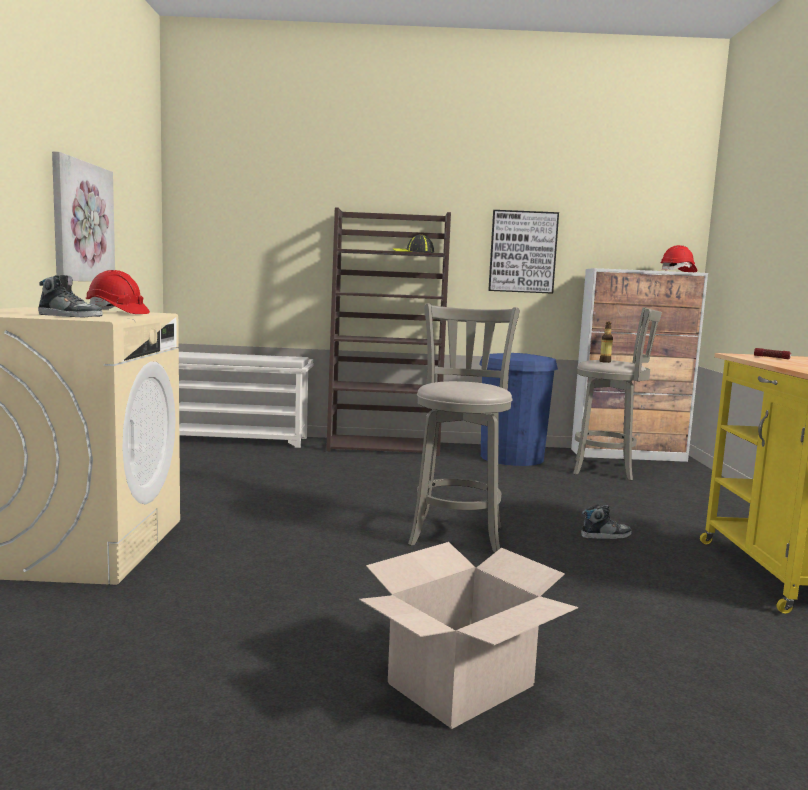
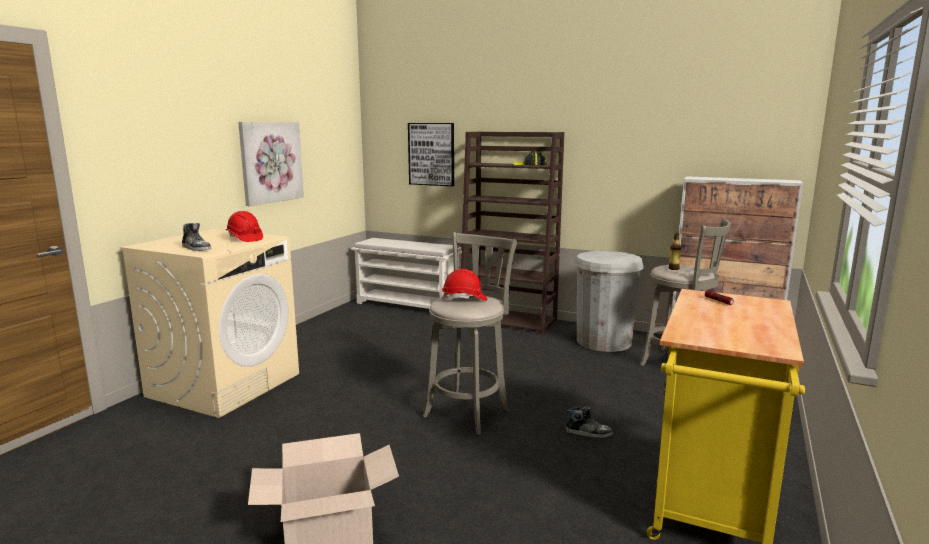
camera: 25 degrees right, 5 degrees up
blue trash can [479,353,558,466] -> white trash can [574,251,644,352]
picture [488,210,559,294] -> picture moved to [408,123,454,186]
red hard hat [660,245,697,272] -> red hard hat moved to [442,269,488,301]

